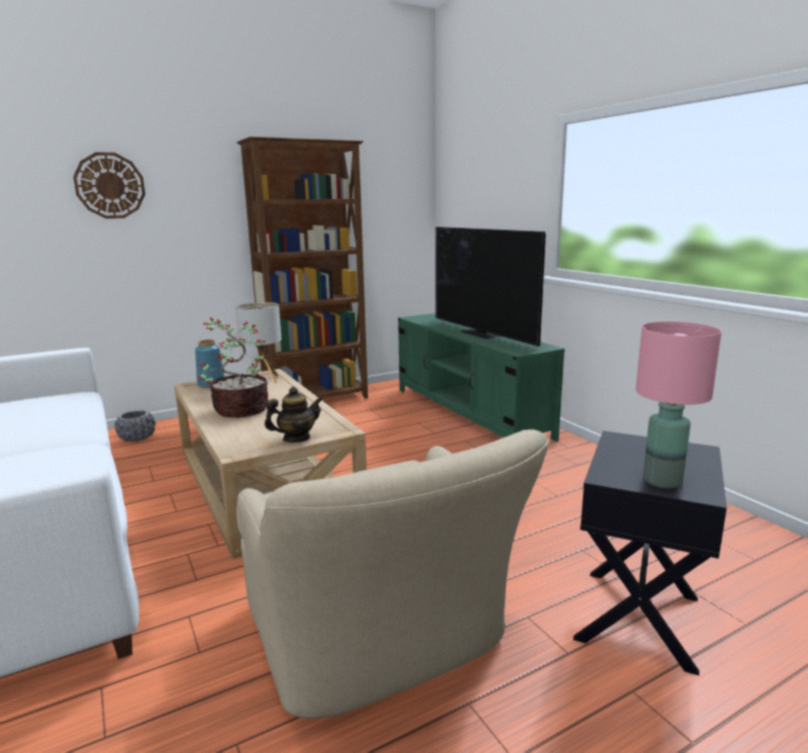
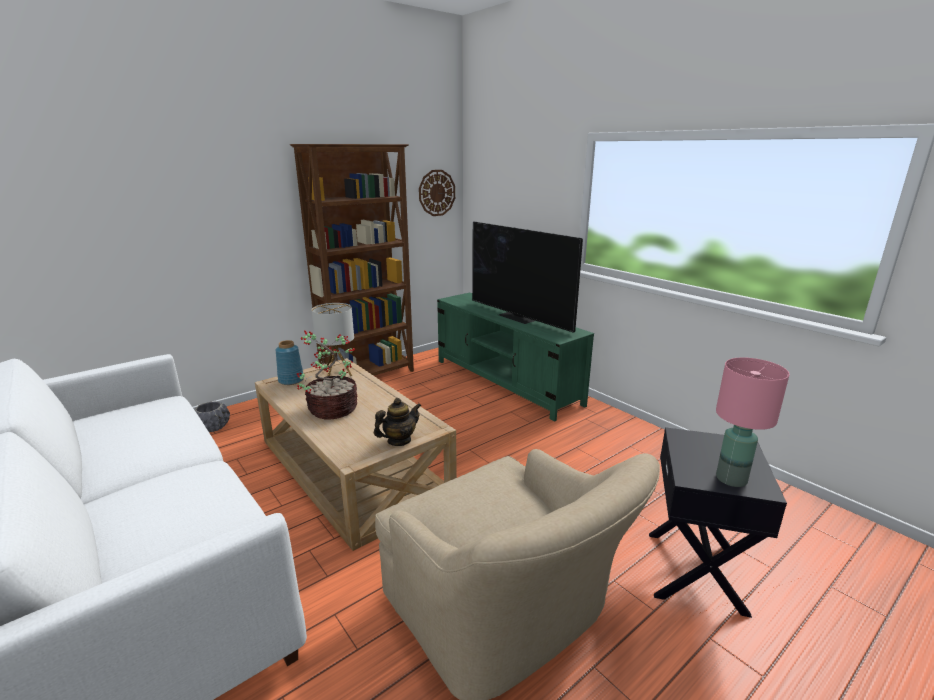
camera: 10 degrees left, 5 degrees up
wall clock [73,152,145,219] -> wall clock moved to [419,170,455,216]

